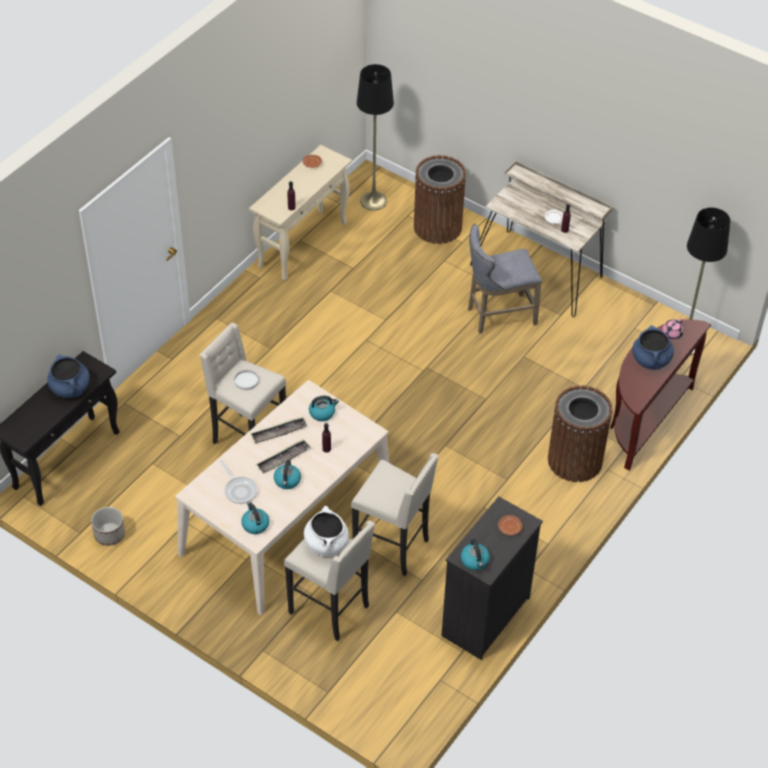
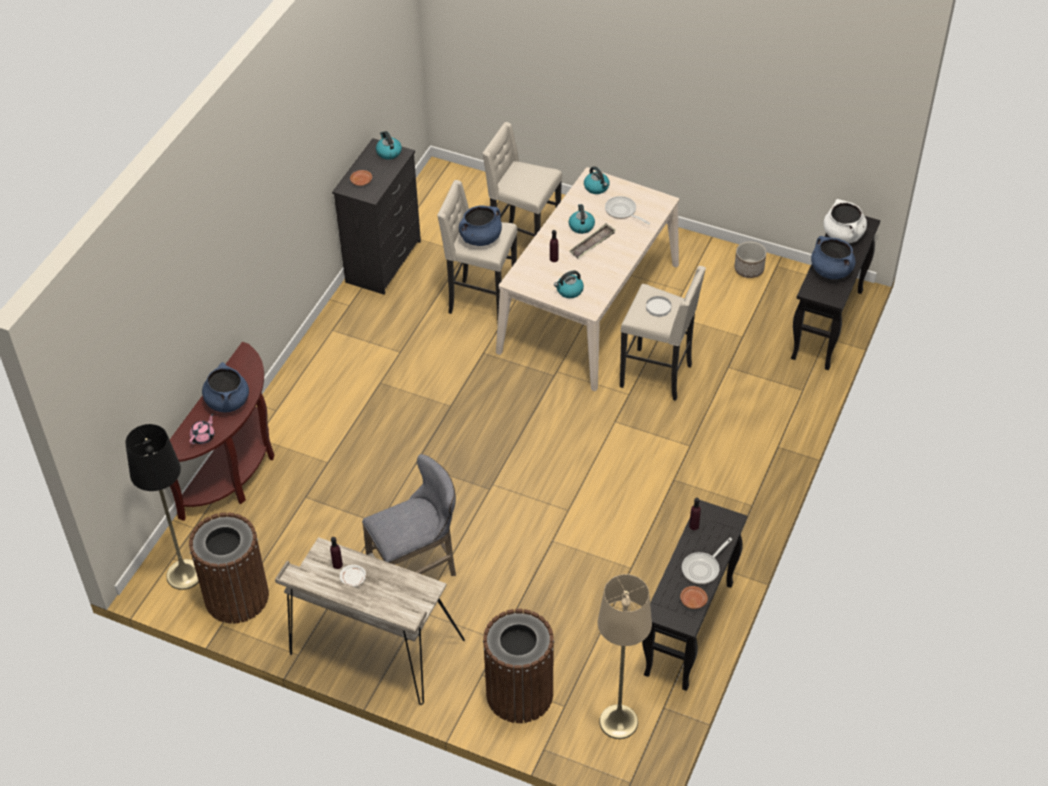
camera: 170 degrees right, 0 degrees up
beige console table [249,145,352,281] -> black console table [642,500,747,691]
tray [250,417,307,443] -> none
white cooking pot [304,506,349,556] -> white cooking pot moved to [824,199,867,243]
black floor lamp [357,64,394,211] -> beige floor lamp [598,574,652,739]
brown trash can [548,385,612,482] -> brown trash can moved to [189,512,269,624]
none -> blue cooking pot [459,205,502,246]
none -> frying pan [682,538,732,584]

